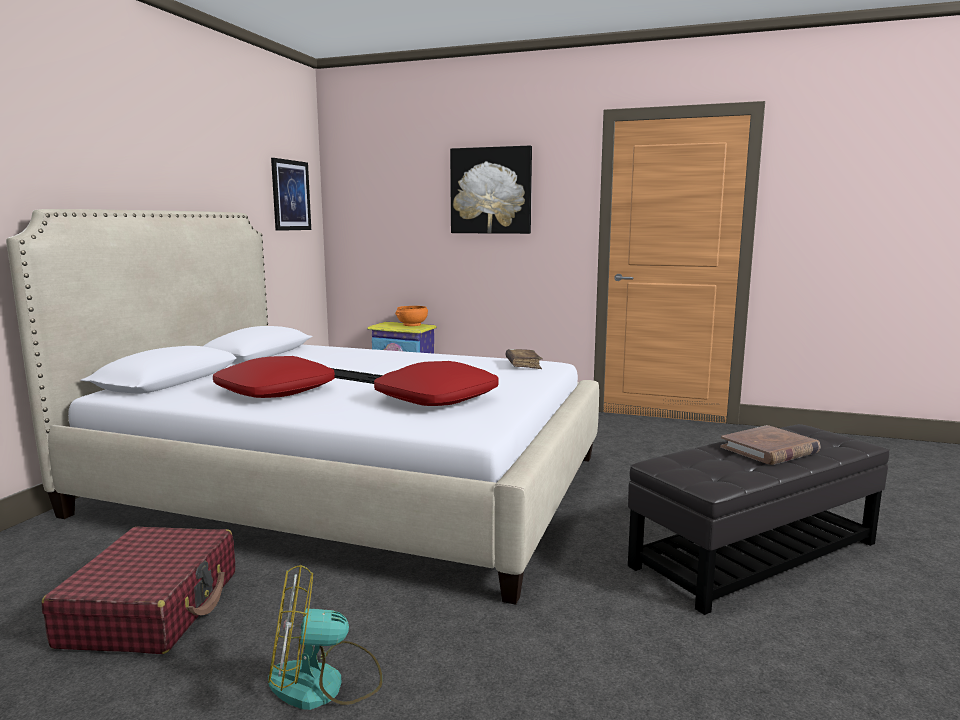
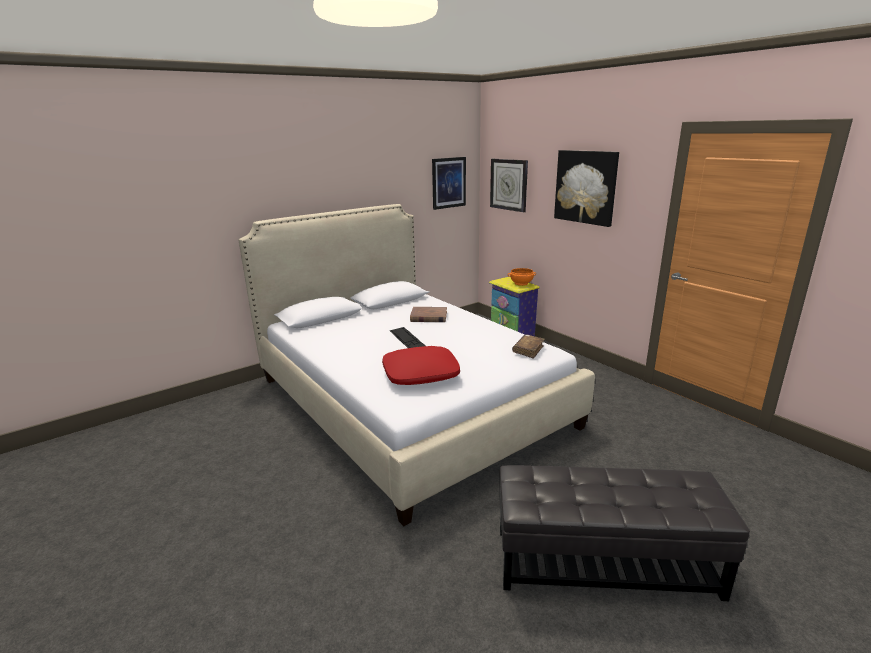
camera: 35 degrees right, 10 degrees up
red suitcase [41,527,235,654] -> none
red pillow [213,356,335,398] -> none
fan [268,565,383,710] -> none
brown book [720,425,821,465] -> brown book moved to [410,307,447,322]
none -> wall clock [490,159,528,212]

